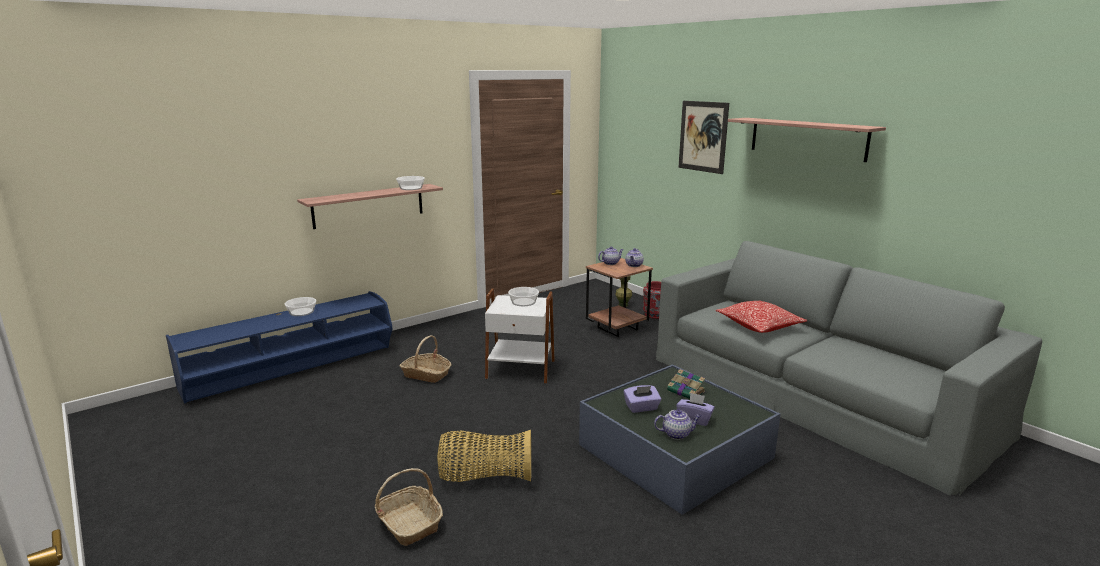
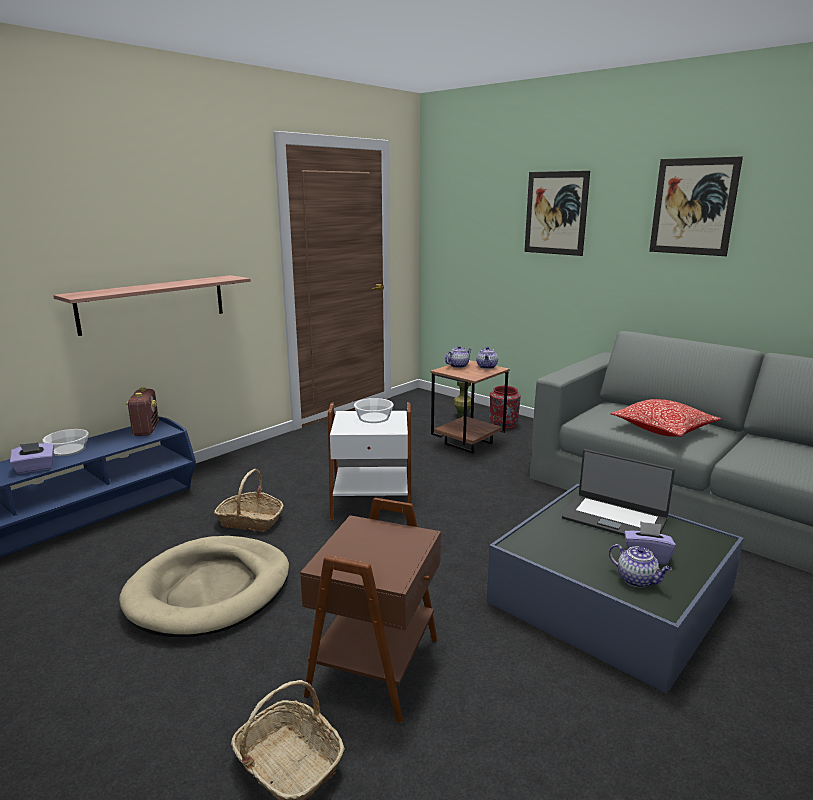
camera: 10 degrees left, 0 degrees up
bowl [396,176,425,190] -> none
basket [437,430,531,482] -> brown side table [300,498,441,724]
purple tissue box [624,385,661,413] -> purple tissue box moved to [10,442,54,474]
teapot [654,409,701,440] -> teapot turned 60 degrees clockwise [609,544,672,587]
book [667,369,705,399] -> laptop [562,449,675,536]
shelf [728,118,886,162] -> picture [649,156,743,256]
none -> beige dog bed [119,536,289,637]
none -> radio [126,387,159,436]

